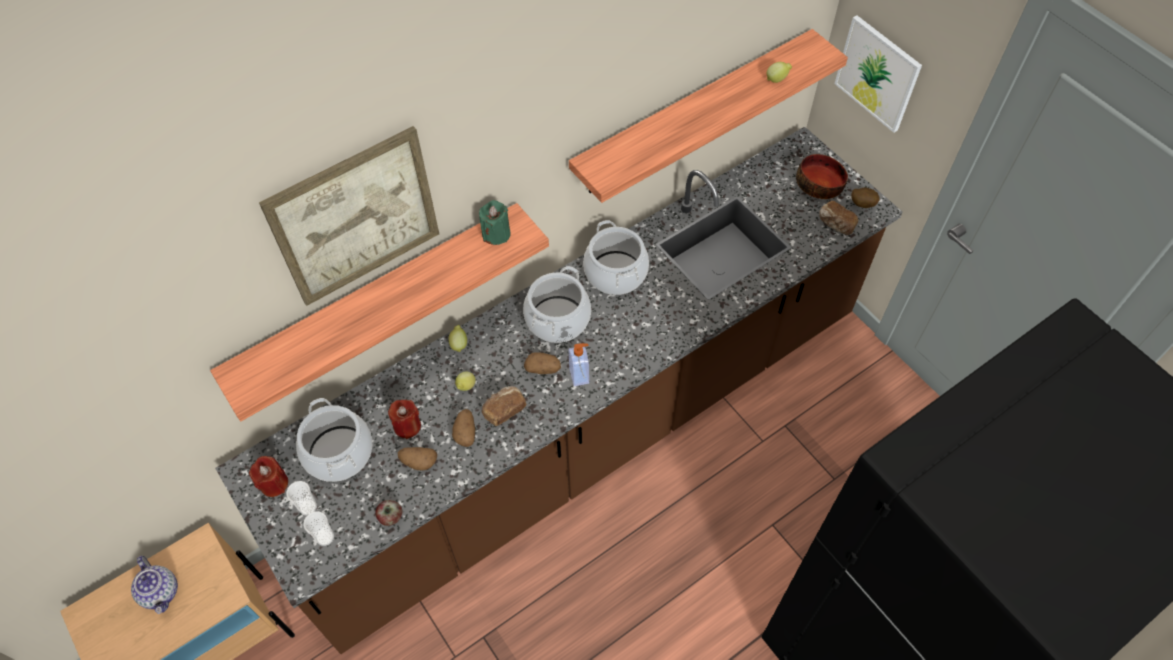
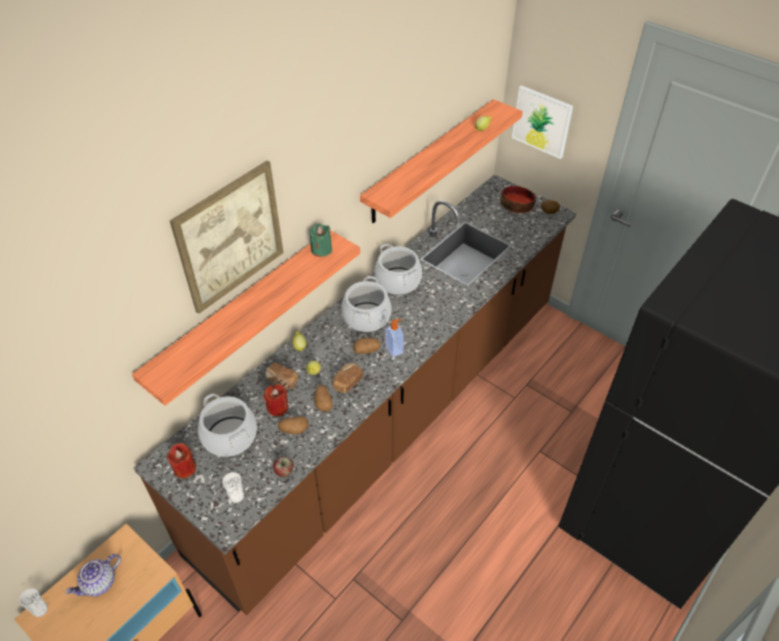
camera: 15 degrees left, 10 degrees down
teapot [131,556,178,614] -> teapot turned 90 degrees clockwise [65,554,121,597]
cup [286,481,317,516] -> cup moved to [19,588,48,617]
bread [819,201,858,235] -> bread moved to [265,363,298,389]

